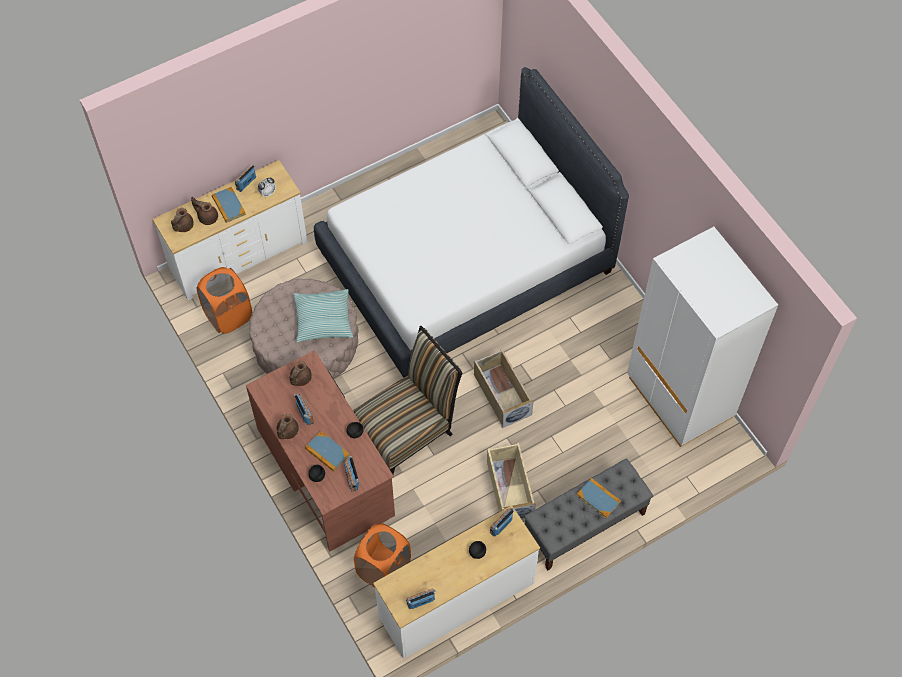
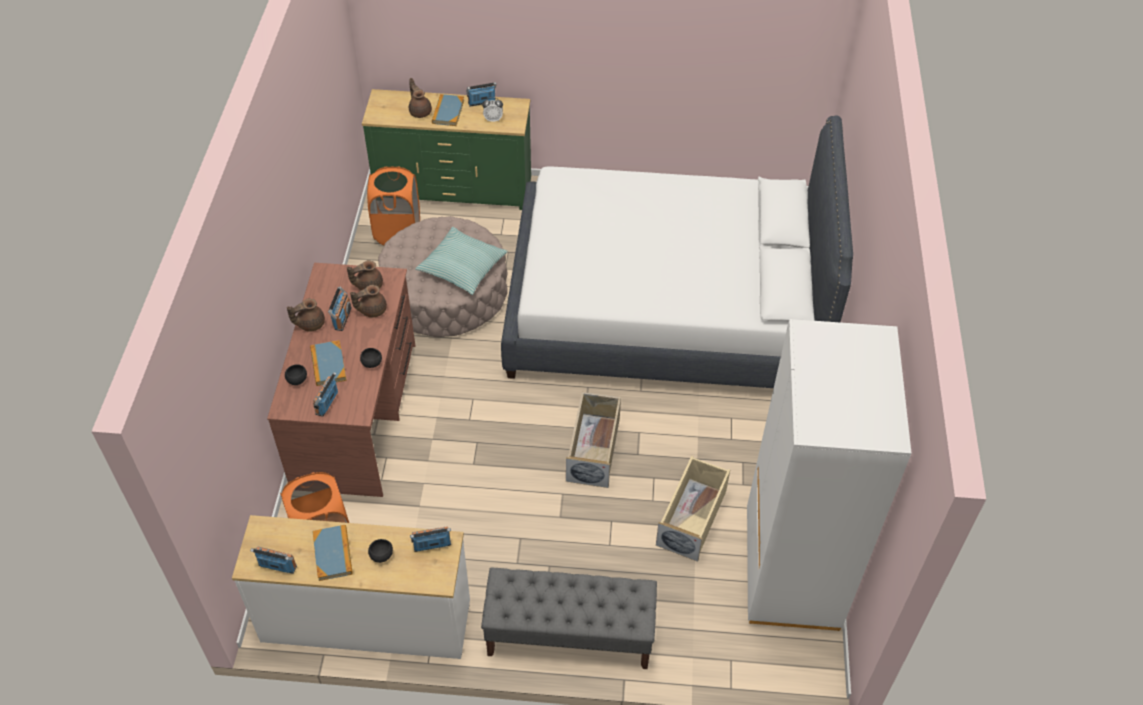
camera: 35 degrees right, 10 degrees down
white dresser [152,160,307,300] -> green dresser [362,89,531,210]
brown teapot [171,208,194,232] -> brown teapot moved to [350,285,387,318]
chair [353,326,463,474] -> none
beige storage box [487,443,536,519] -> beige storage box moved to [656,456,730,562]
book [577,478,621,519] -> book moved to [312,525,353,581]

